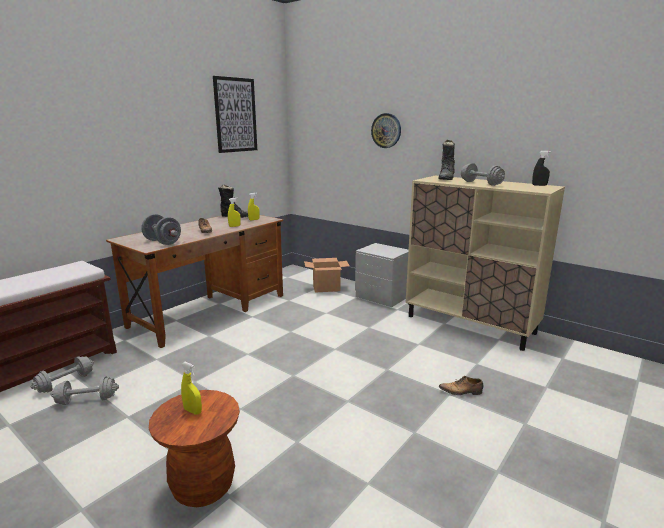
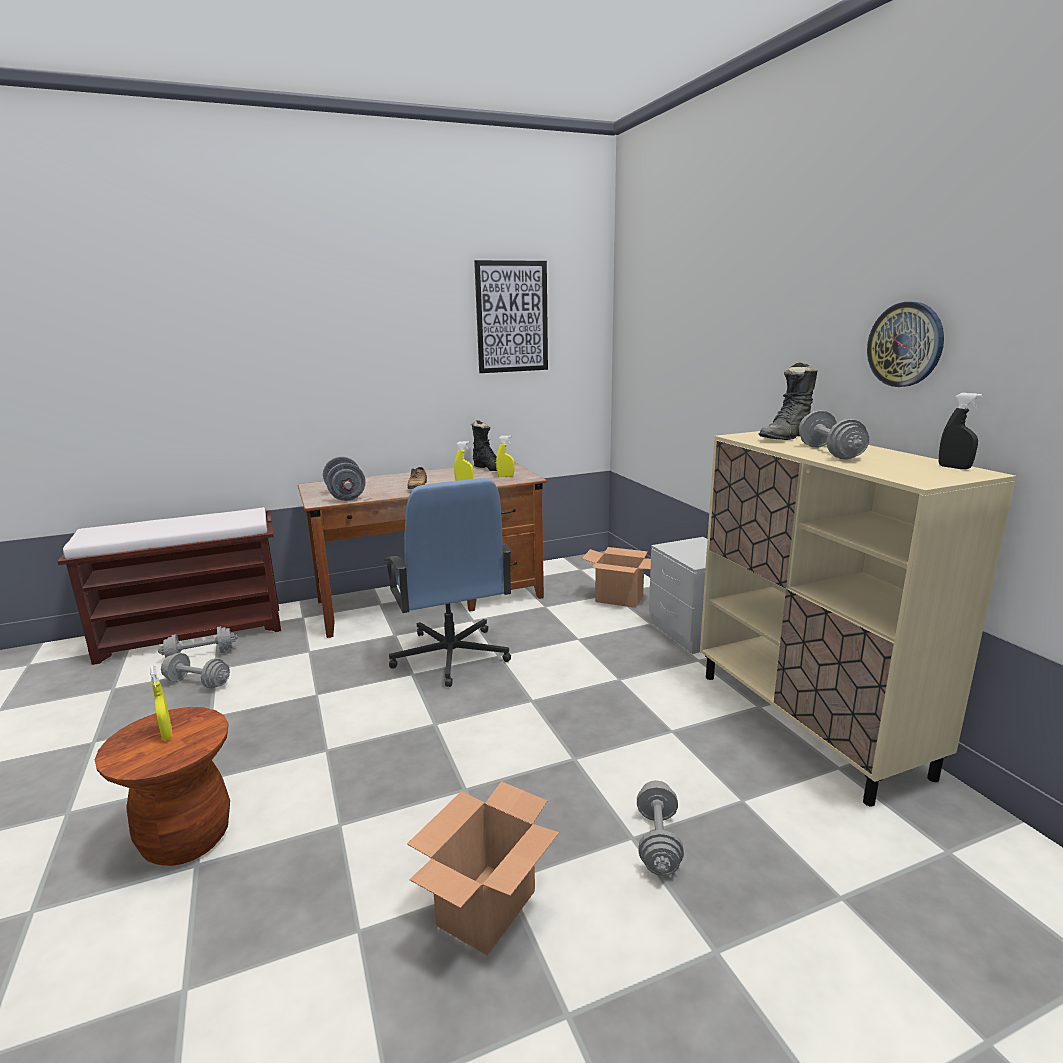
camera: 30 degrees right, 0 degrees up
wall clock [371,113,401,148] -> wall clock moved to [867,302,944,387]
shoe [439,376,484,395] -> grey dumbbell [637,780,684,876]
none -> blue office chair [384,478,512,687]
none -> cardboard box [407,781,559,955]

